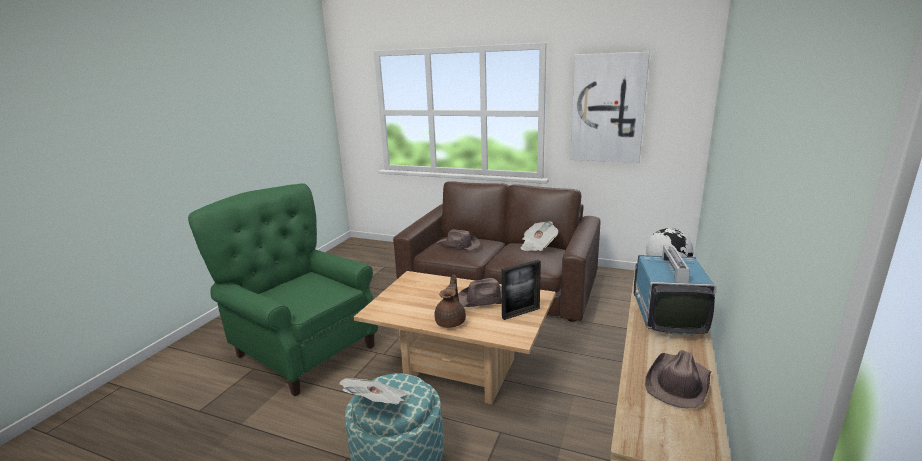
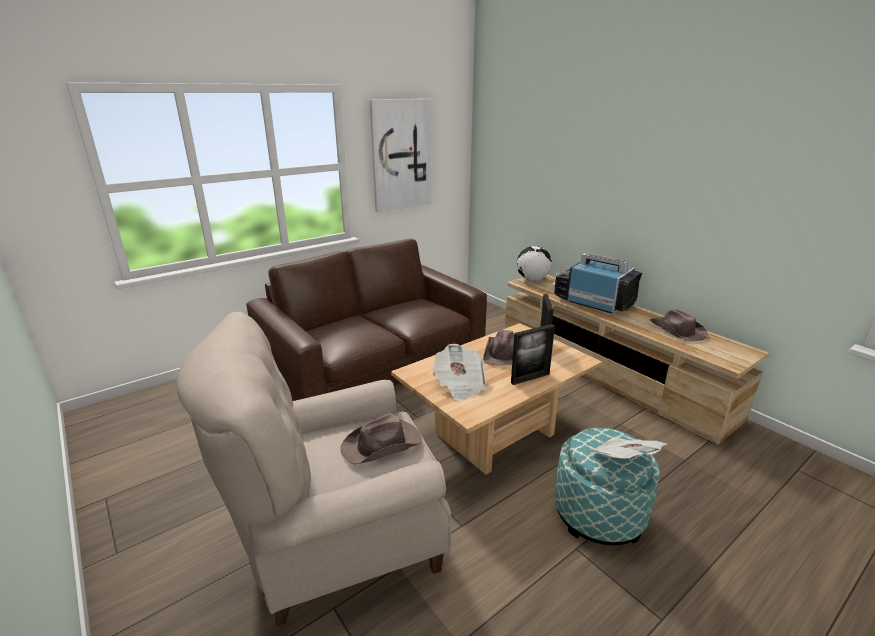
camera: 60 degrees left, 5 degrees up
green armchair [188,183,378,397] -> beige armchair [177,312,451,627]
brown teapot [434,274,466,328] -> picture frame [511,324,555,385]
brown hat [437,230,480,251] -> brown hat moved to [340,413,422,465]
newspaper [521,222,558,251] -> newspaper moved to [433,344,486,401]

